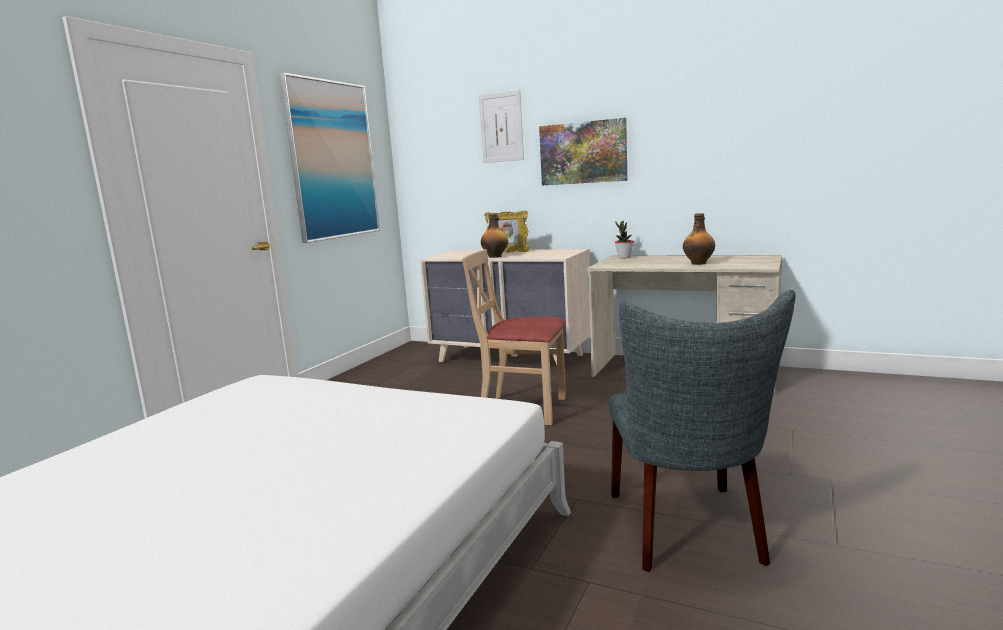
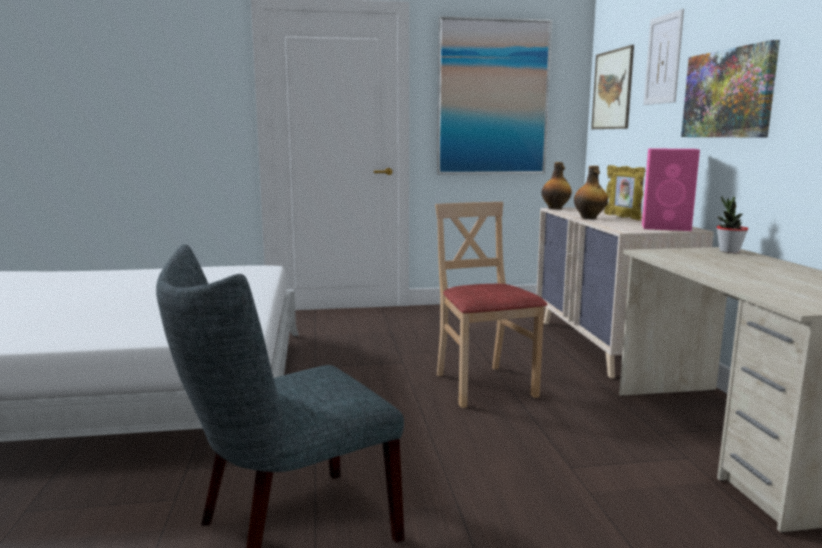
camera: 55 degrees right, 0 degrees up
bottle [683,213,715,265] -> bottle moved to [541,162,572,210]
none -> picture [591,45,634,129]
none -> pink speaker [642,148,700,231]

